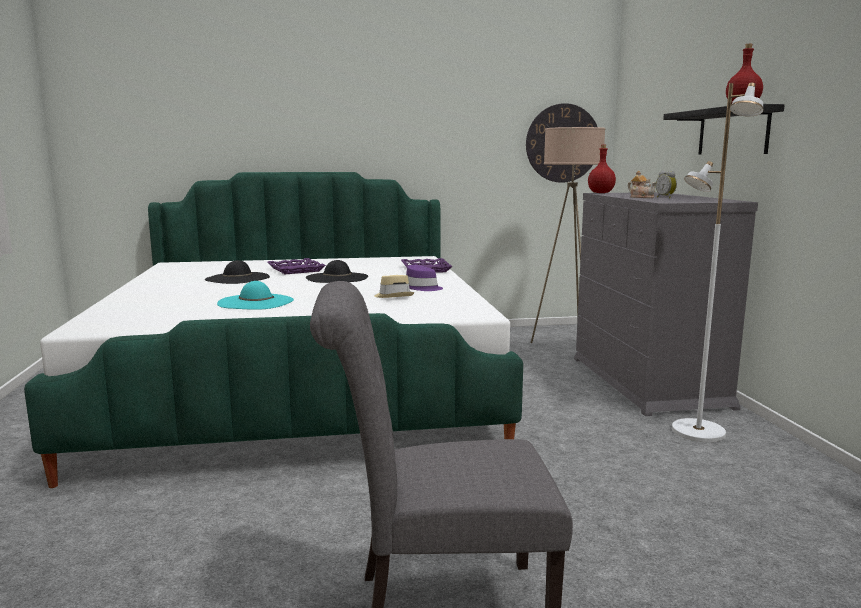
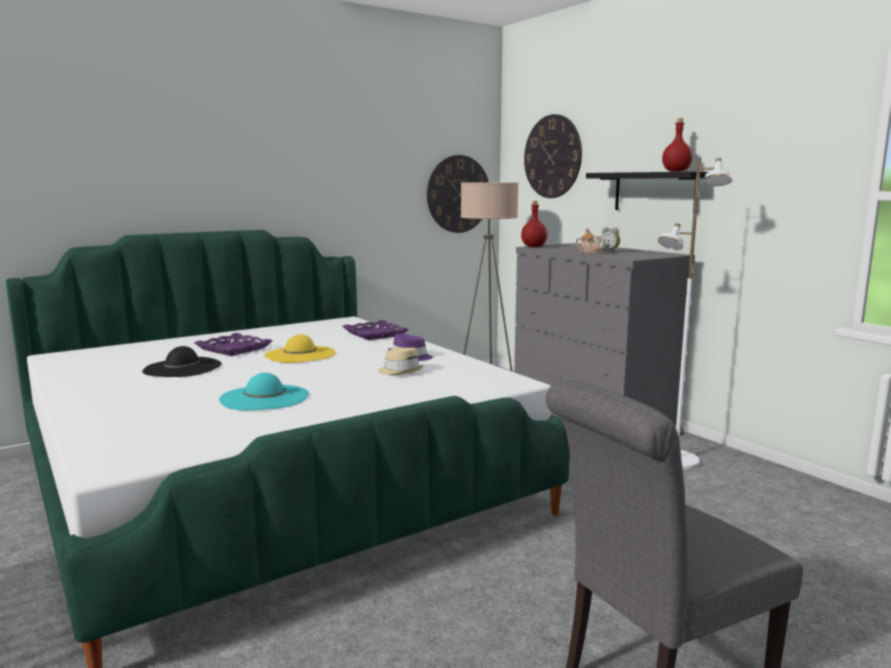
camera: 25 degrees left, 0 degrees up
black hat [306,260,368,283] -> yellow hat [264,335,335,363]
none -> wall clock [524,114,582,198]

